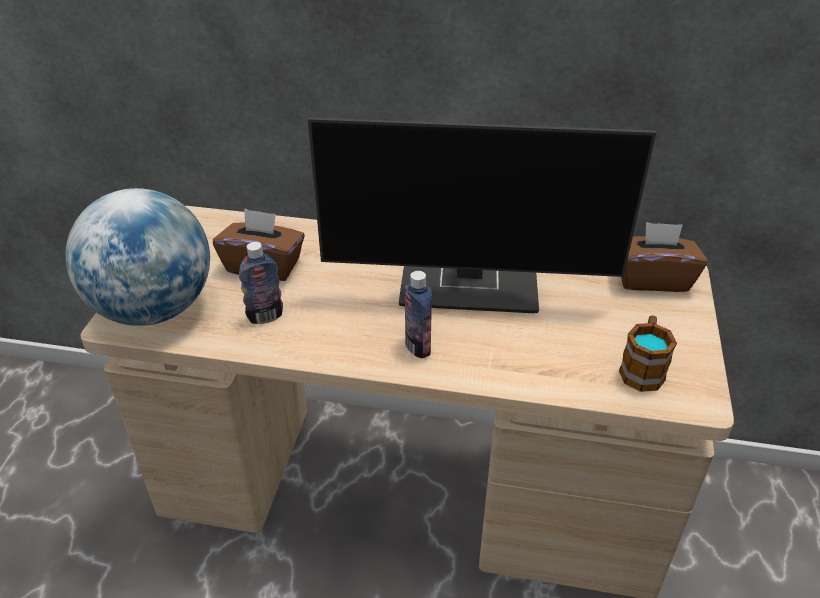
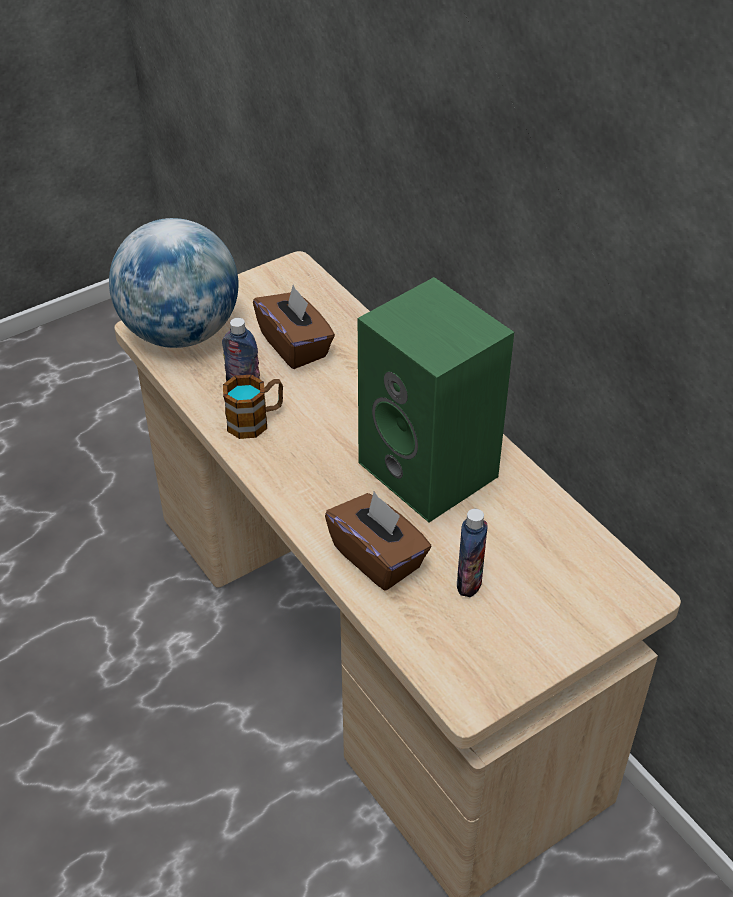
camera: 45 degrees right, 5 degrees up
monitor [308,117,656,313] -> green speaker [358,277,514,522]
bottle [405,271,432,359] -> bottle moved to [457,509,488,597]
mug [619,315,677,392] -> mug moved to [223,375,283,439]
brown tissue box [621,222,708,292] -> brown tissue box moved to [325,492,432,591]

